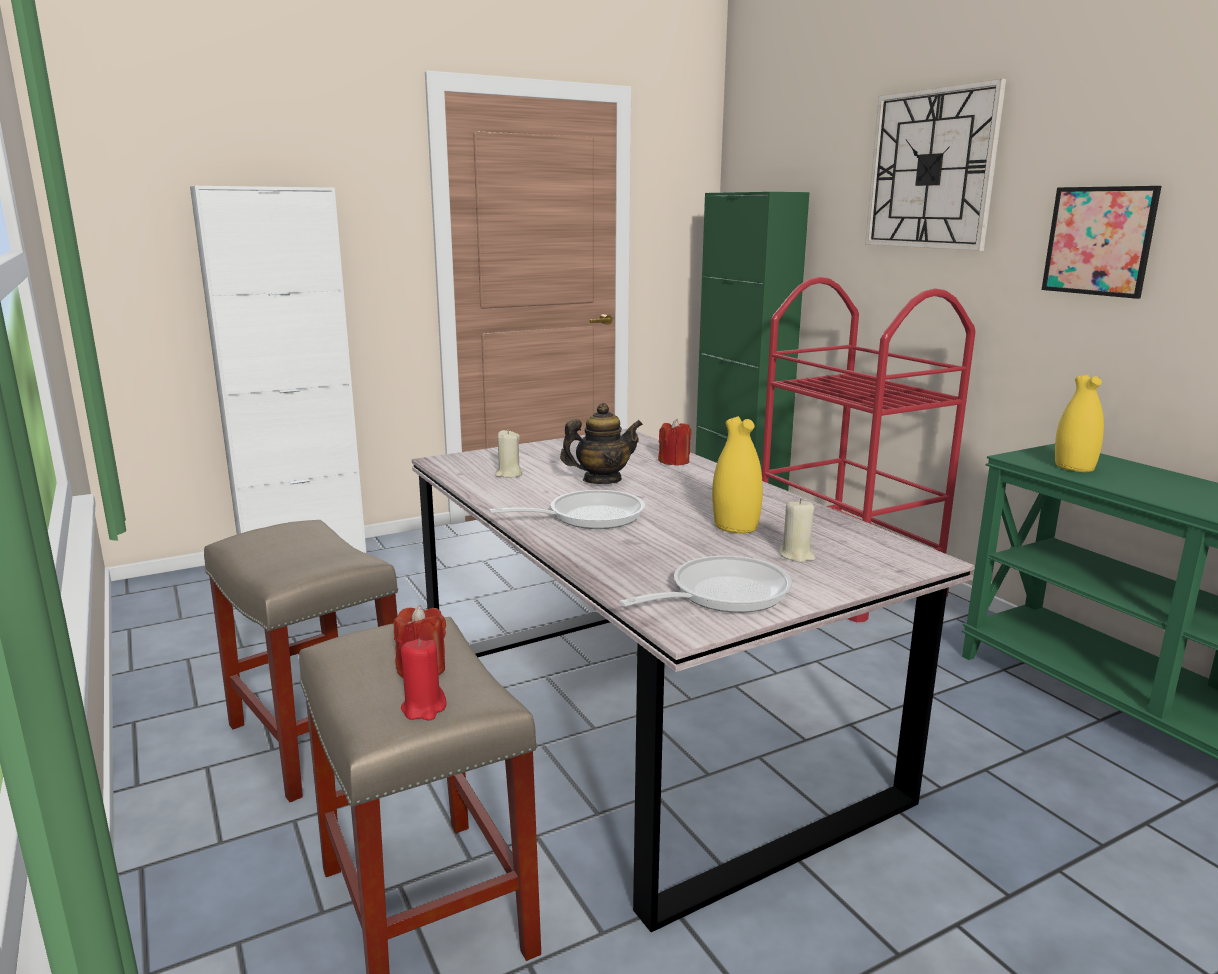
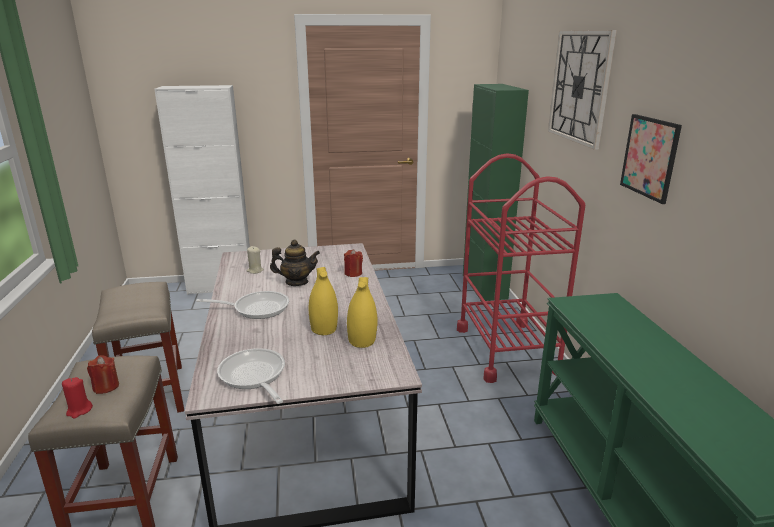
camera: 20 degrees right, 5 degrees up
frying pan [619,556,793,613] -> frying pan turned 105 degrees counterclockwise [217,348,285,404]
beige candle [779,498,816,562] -> none
yellow vase [1055,374,1104,472] -> yellow vase moved to [347,277,378,348]

